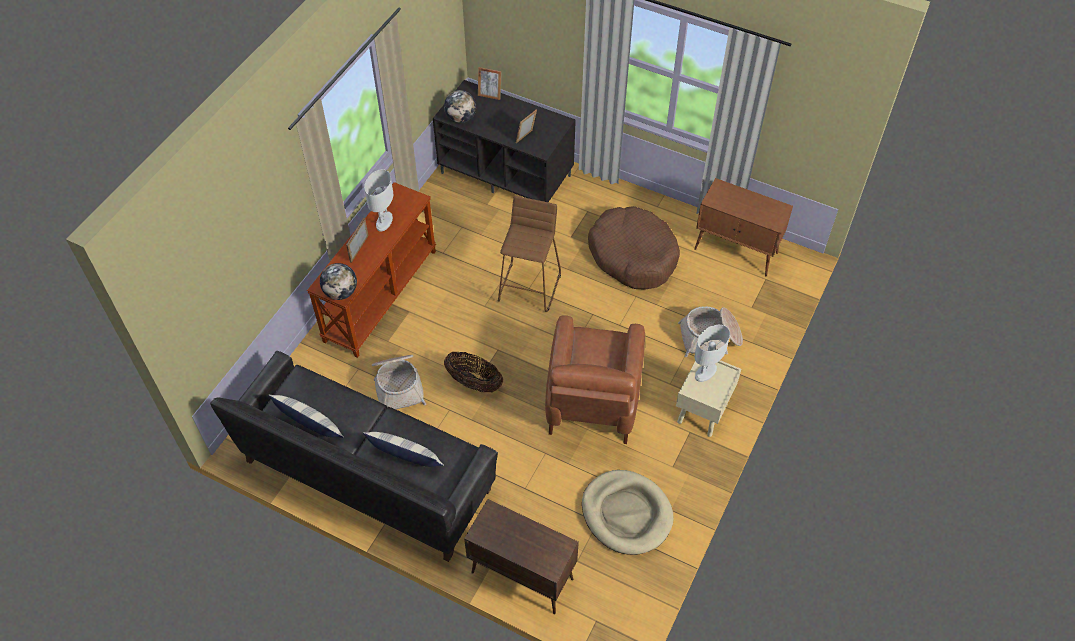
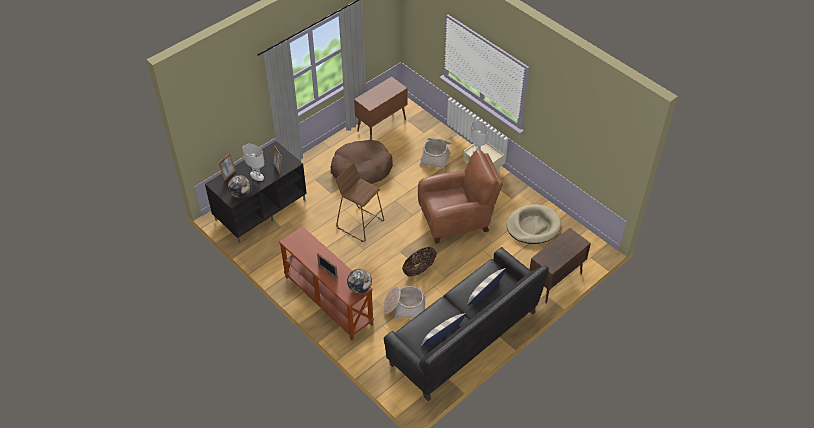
camera: 70 degrees left, 5 degrees down
white table lamp [364,169,393,232] -> white table lamp moved to [243,144,264,181]
brown armchair [545,315,645,444] -> brown armchair turned 45 degrees counterclockwise [418,150,503,244]

